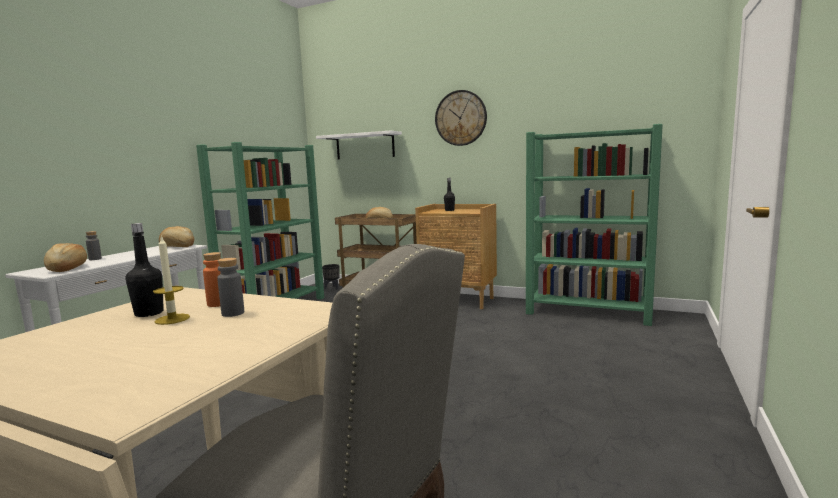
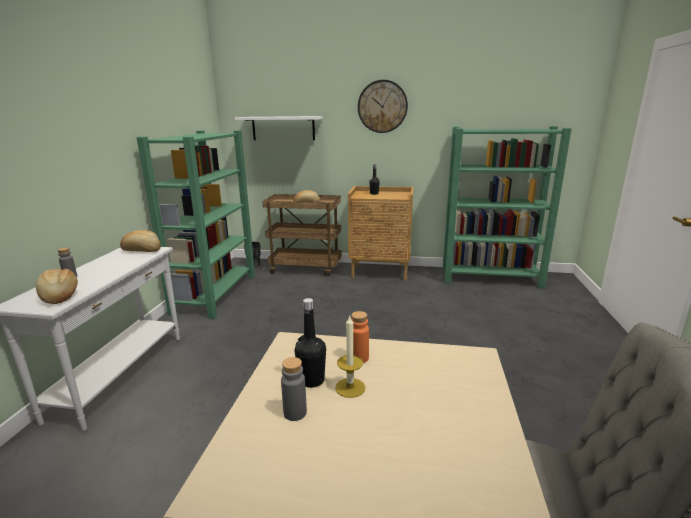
camera: 15 degrees left, 10 degrees up
grey bottle [217,258,244,317] -> grey bottle moved to [281,357,307,421]

